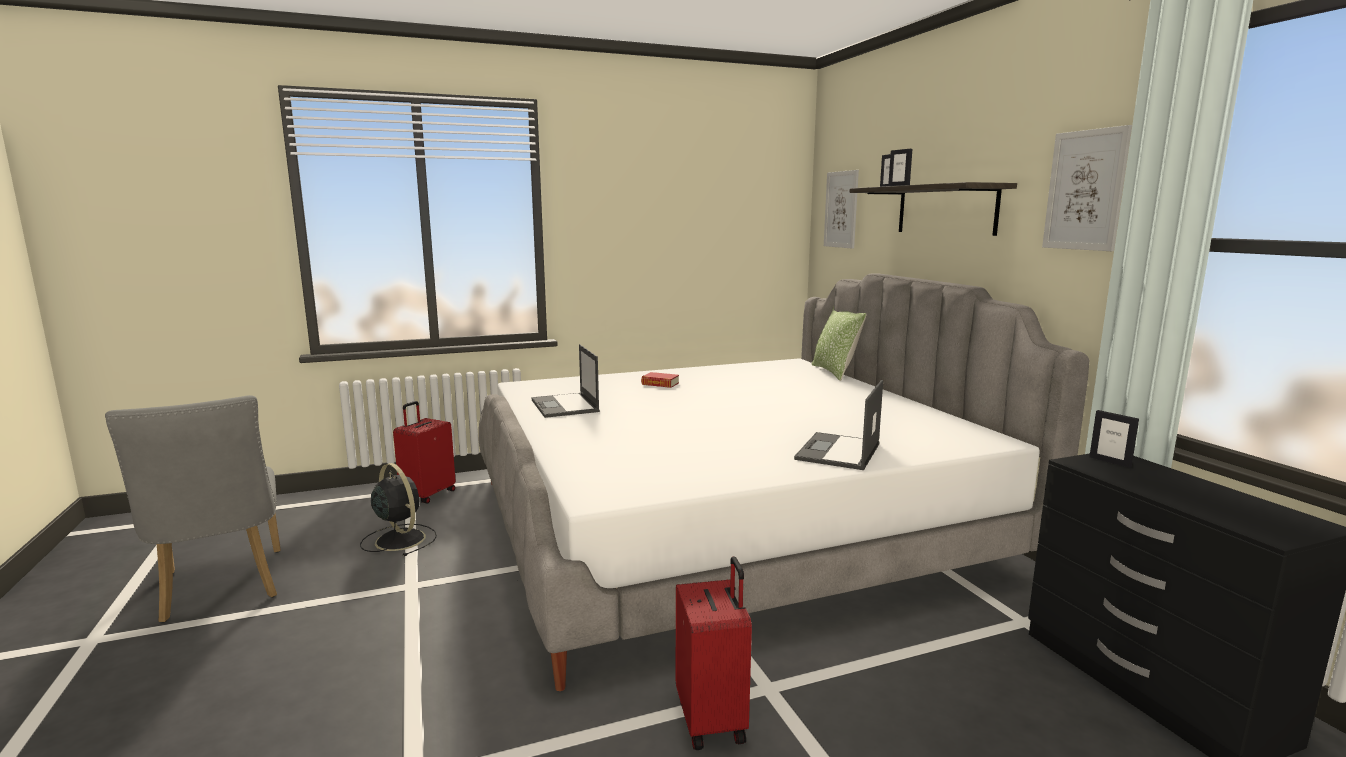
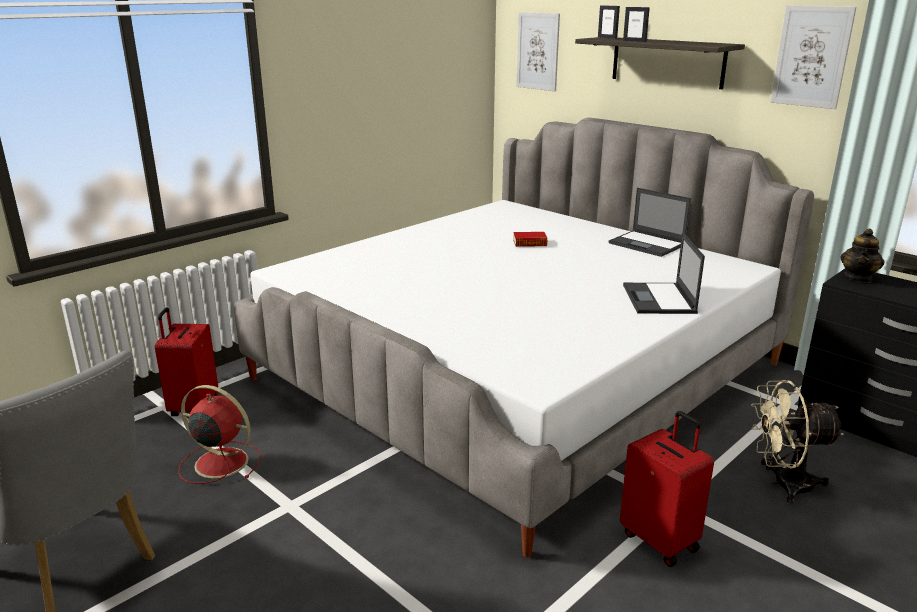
camera: 25 degrees left, 10 degrees up
black fan [360,463,437,556] -> red fan [178,385,261,484]
laptop [532,344,600,418] -> laptop moved to [609,188,691,257]
book [641,372,679,388] -> book moved to [513,232,547,247]
pillow [811,307,867,381] -> none
picture frame [1089,410,1139,468] -> teapot [840,228,885,283]
none -> beige fan [751,380,844,503]

